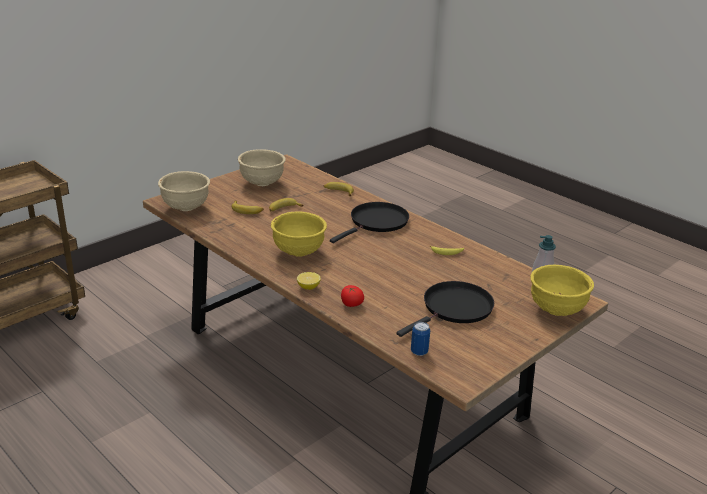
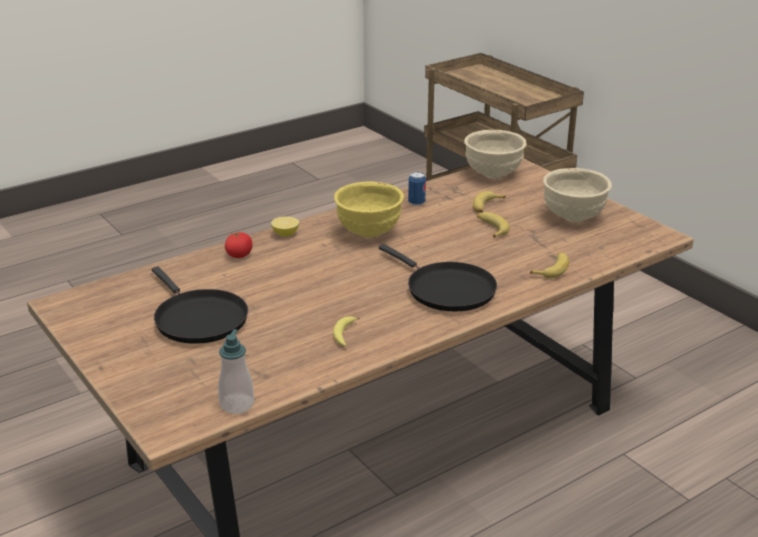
camera: 100 degrees right, 0 degrees up
can [411,322,430,356] -> can moved to [408,172,426,206]
yellow bowl [530,265,594,316] -> none

